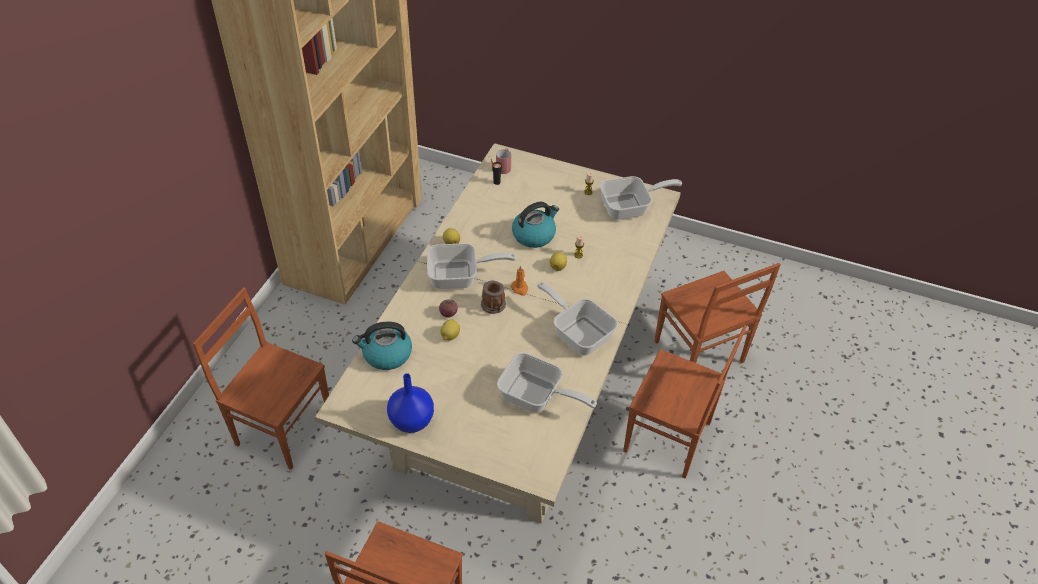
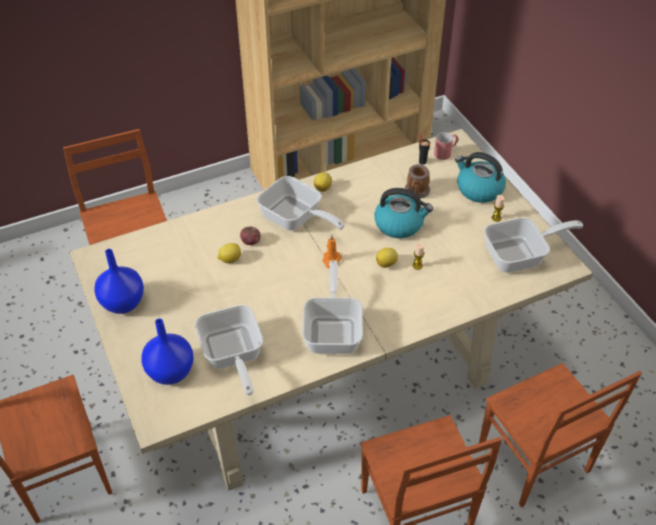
camera: 45 degrees right, 0 degrees up
kettle [352,321,412,370] -> kettle moved to [455,152,506,203]
mug [481,281,506,314] -> mug moved to [405,164,430,198]
frying pan [600,176,682,220] -> frying pan turned 45 degrees counterclockwise [484,218,583,273]
brown chair [654,263,781,363] -> brown chair turned 45 degrees counterclockwise [479,363,642,507]
none -> blue vase [141,319,194,385]

